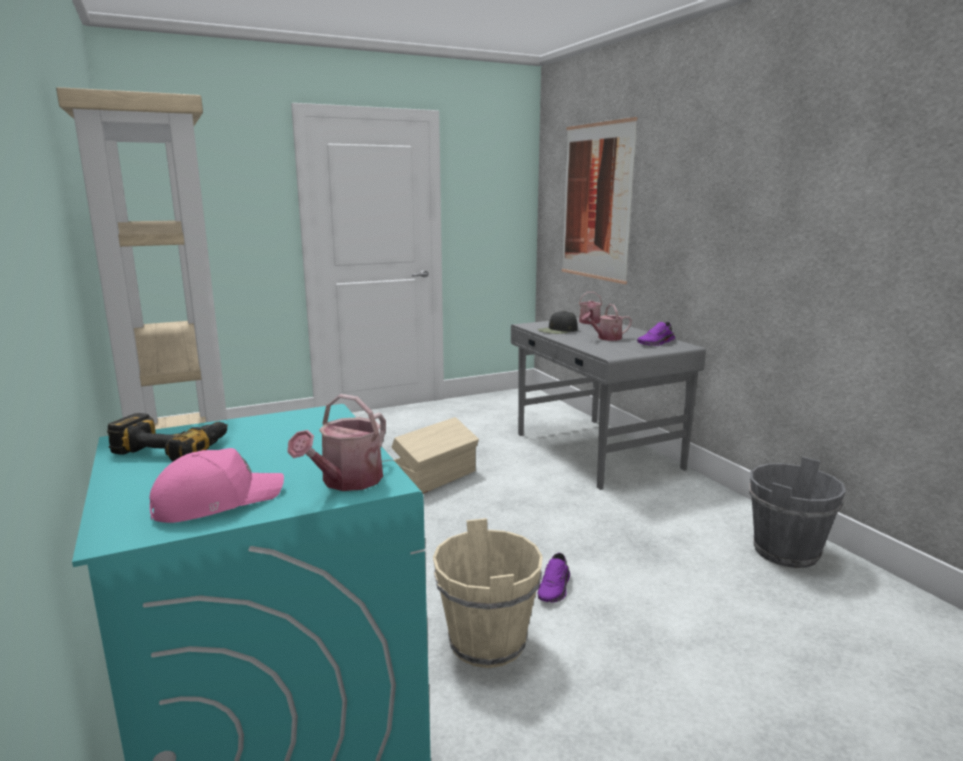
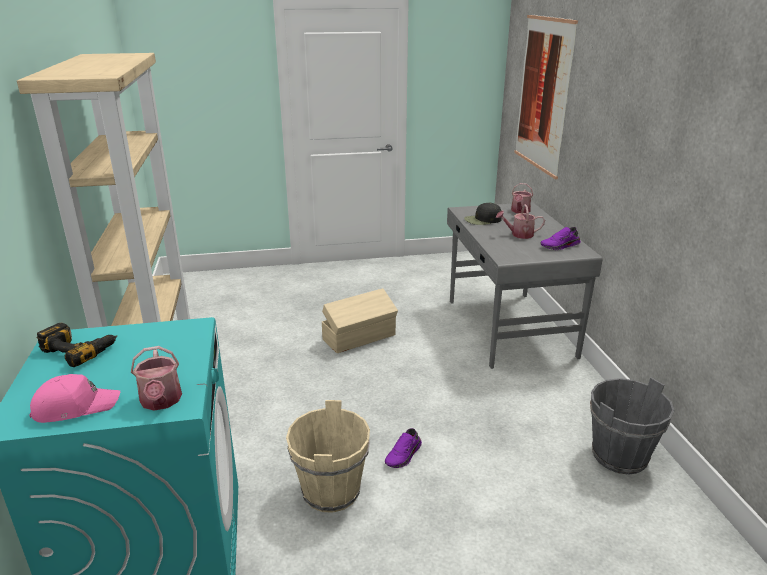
camera: 15 degrees right, 10 degrees up
watering can [287,394,386,491] -> watering can turned 60 degrees counterclockwise [131,346,182,411]

